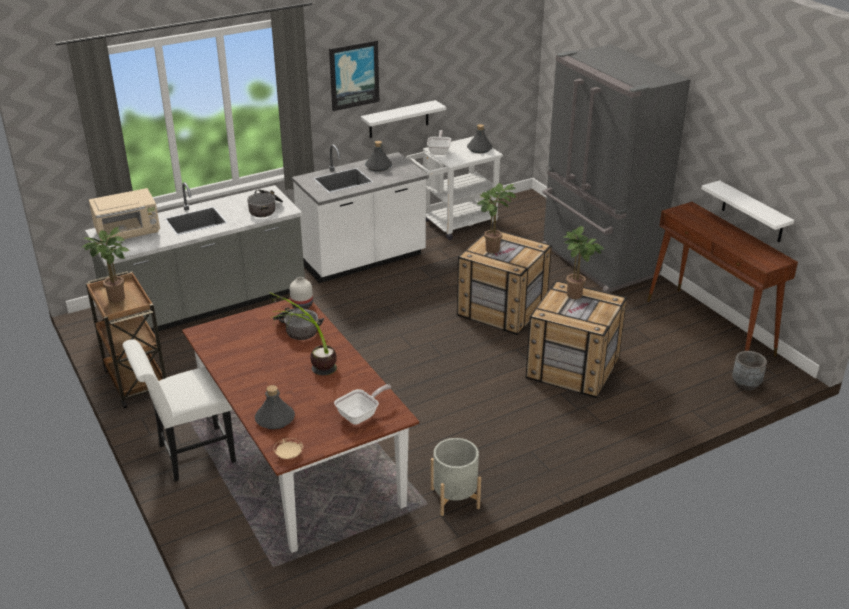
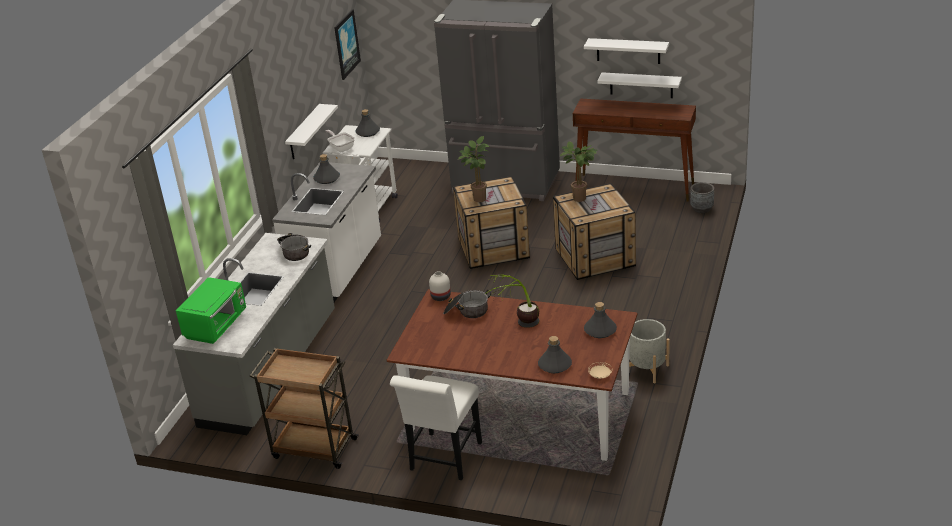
camera: 40 degrees left, 0 degrees up
potted plant [83,227,129,303] -> none
beige microwave [89,188,160,244] -> green microwave [176,277,246,344]
picture [329,40,379,111] -> picture moved to [334,9,361,80]
frying pan [334,384,391,425] -> grey bottle [584,302,617,338]
none -> white shelf [584,38,669,64]

